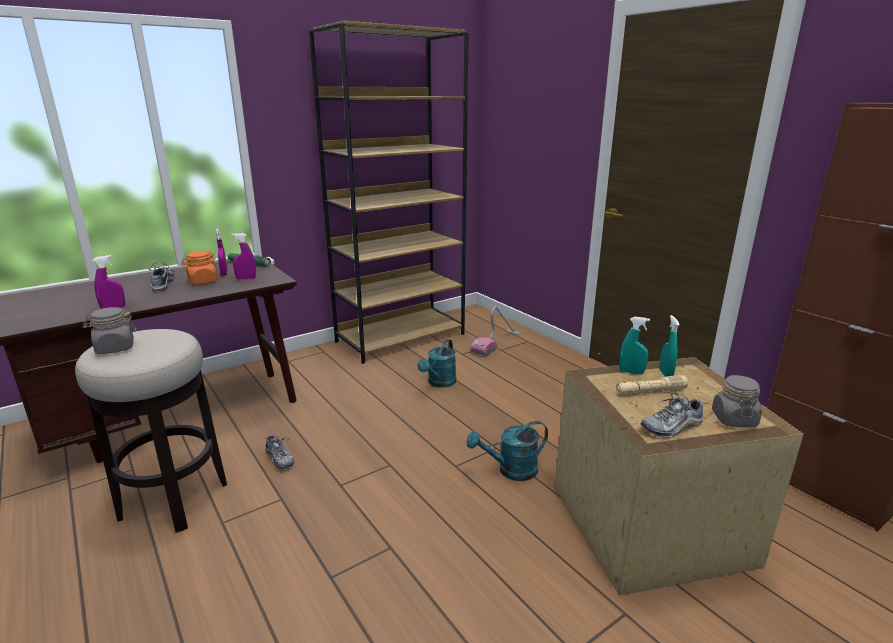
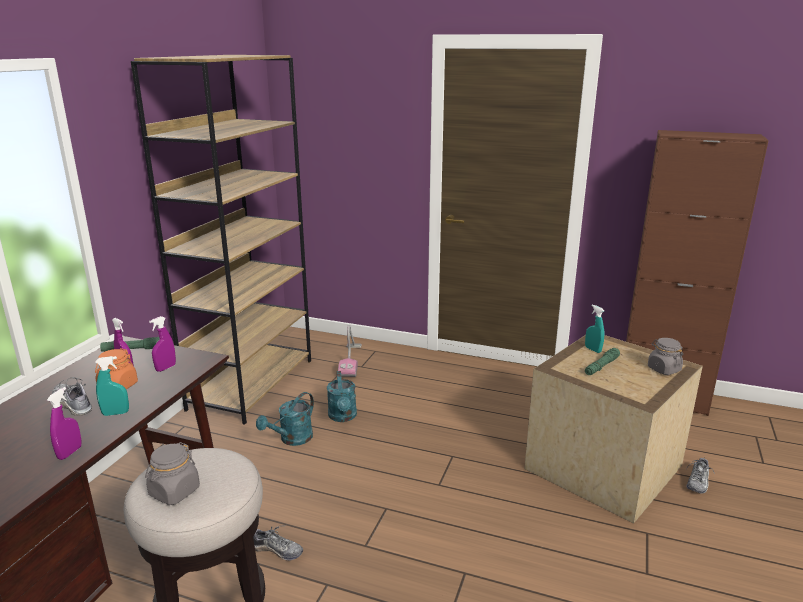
camera: 35 degrees left, 0 degrees up
turquoise watering can [467,421,548,481] -> turquoise watering can moved to [256,392,314,446]
beige flashlight [616,375,688,395] -> green flashlight [585,348,620,375]
turquoise spray bottle [619,317,650,374] -> turquoise spray bottle moved to [96,356,129,416]
shoe [641,392,703,438] -> shoe moved to [686,456,715,494]

